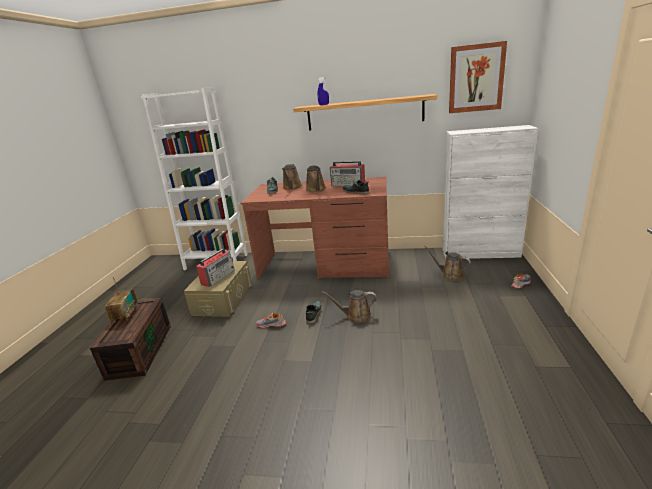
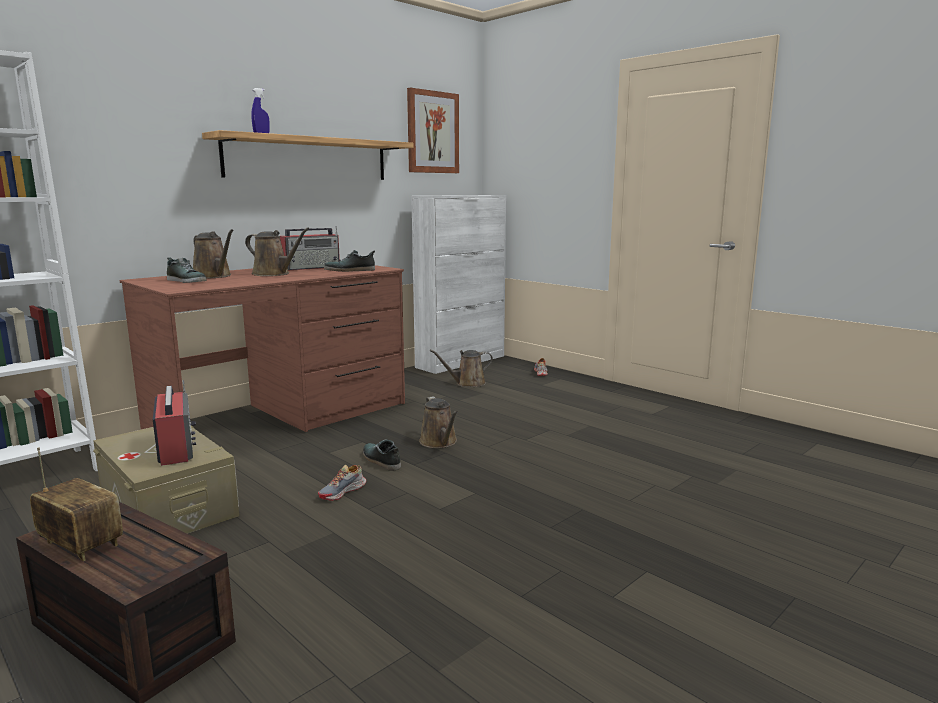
camera: 55 degrees left, 10 degrees down
brown watering can [322,290,377,323] -> brown watering can turned 60 degrees counterclockwise [419,396,458,448]

